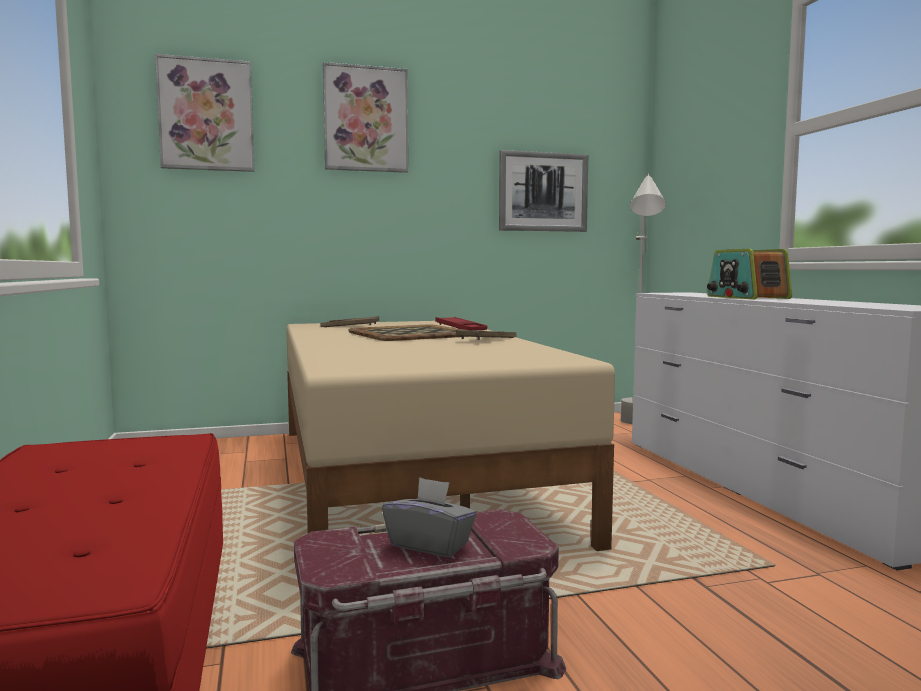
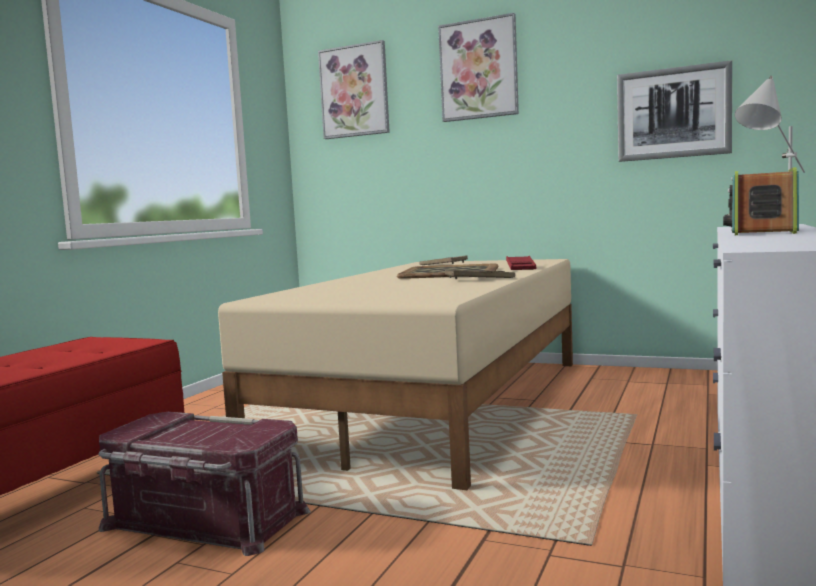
camera: 40 degrees right, 0 degrees up
grey tissue box [382,477,477,557] -> none

